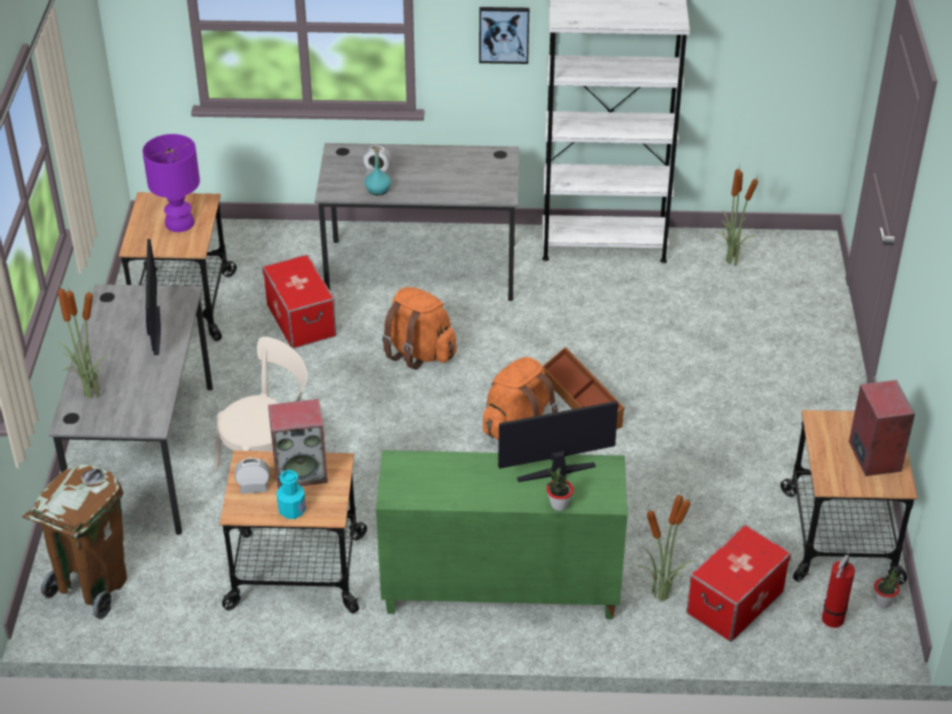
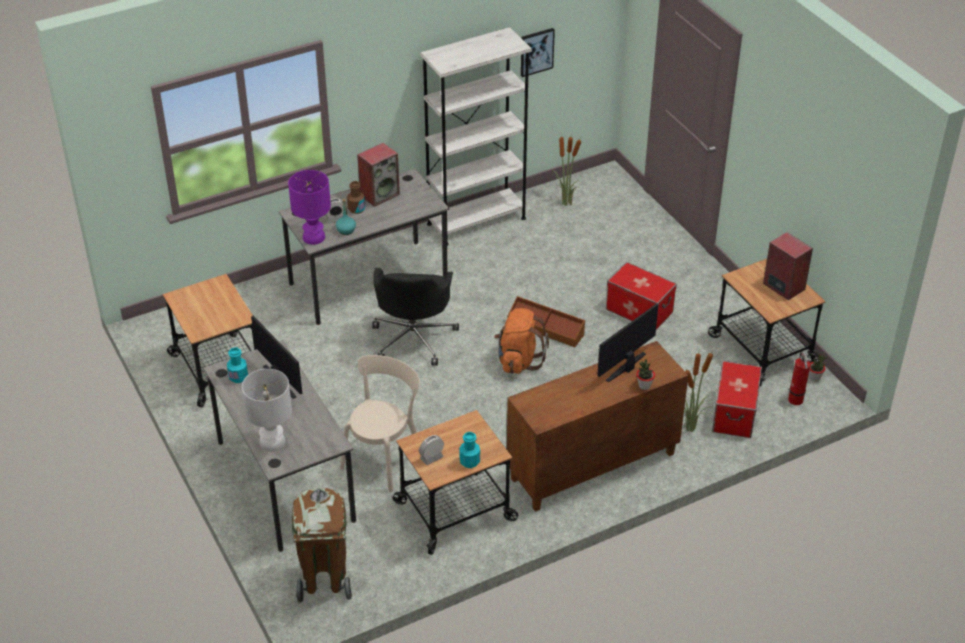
camera: 30 degrees left, 0 degrees up
potted plant [58,281,107,399] -> white table lamp [242,369,292,452]
purple table lamp [143,134,200,232] -> purple table lamp moved to [288,170,331,245]
storage box [262,254,336,349] -> storage box moved to [606,262,677,330]
speaker [268,399,328,489] -> speaker moved to [357,143,400,207]
green cabinet [376,450,628,619] -> brown cabinet [507,341,688,512]
orange backpack [382,287,457,370] -> black office chair [372,268,459,366]
picture [479,7,529,64] -> picture moved to [521,28,555,77]
none -> turquoise bottle [227,347,248,383]
none -> brown bottle [347,181,365,214]

